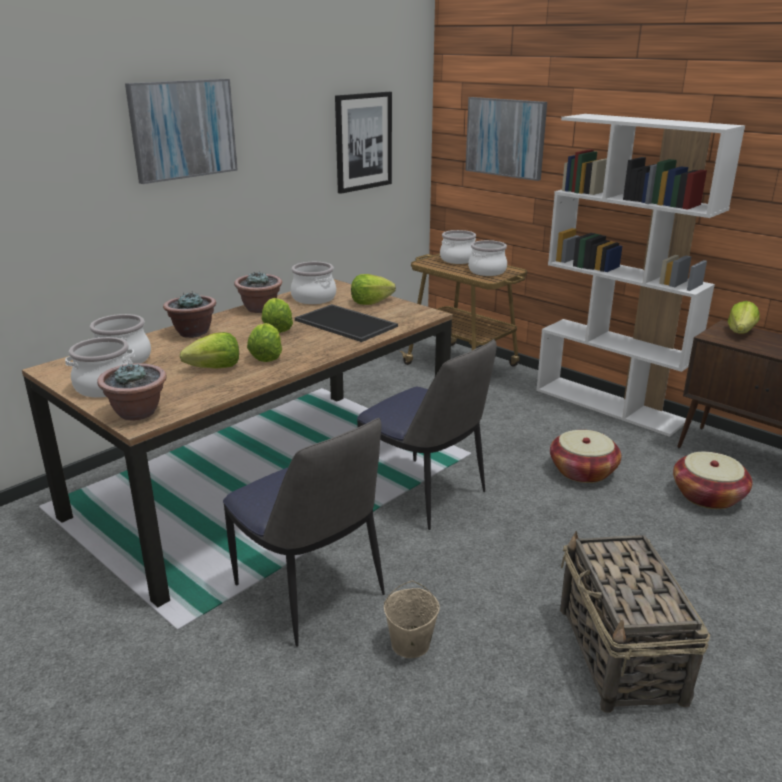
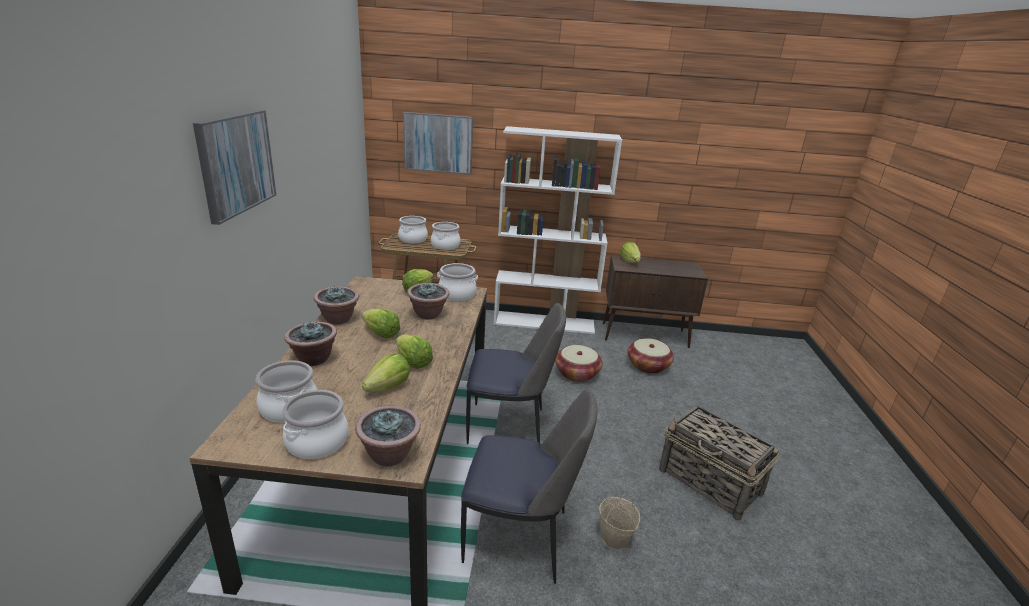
camera: 40 degrees left, 0 degrees up
cooking pot [291,262,336,304] -> cooking pot moved to [437,263,478,301]
tray [295,304,398,342] -> potted plant [407,283,449,319]
picture [335,92,392,194] -> none

